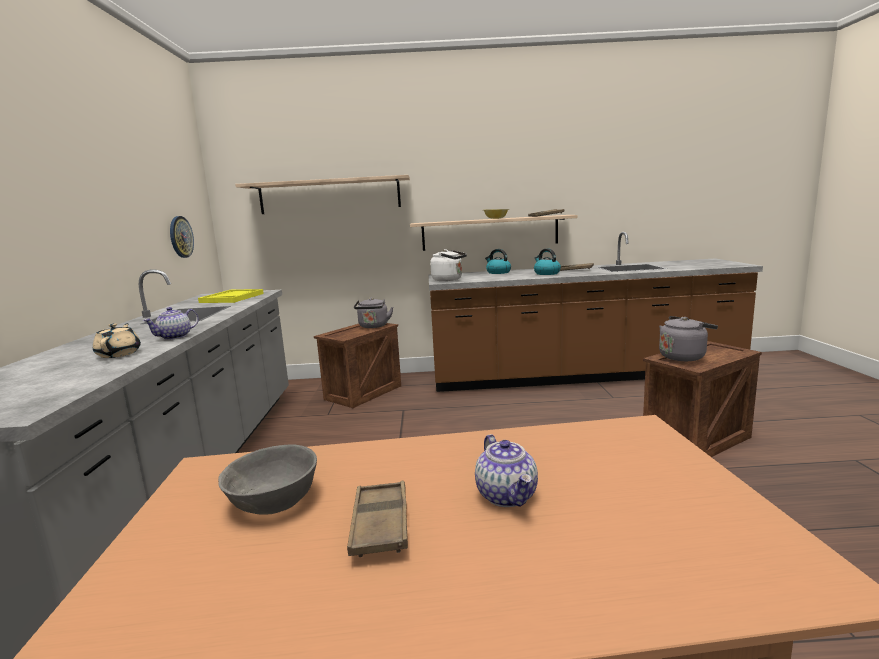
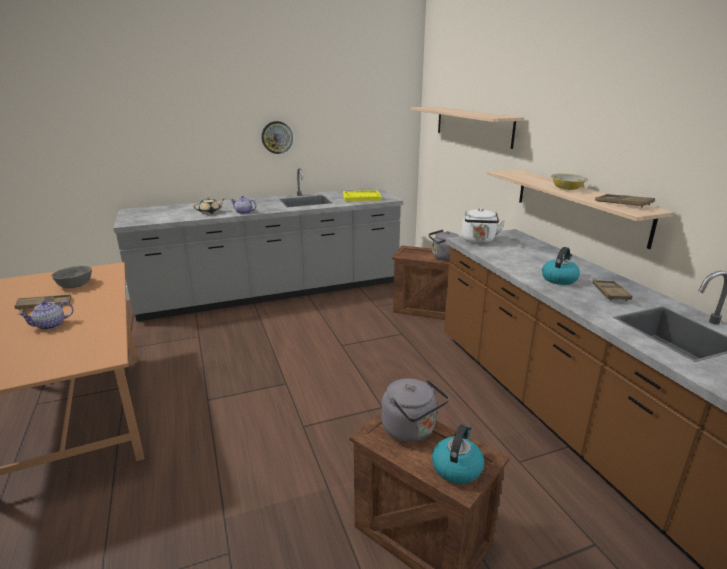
camera: 70 degrees right, 10 degrees up
wall clock [170,216,194,258] -> wall clock moved to [261,121,293,154]
kettle [485,249,511,274] -> kettle moved to [432,424,484,484]

